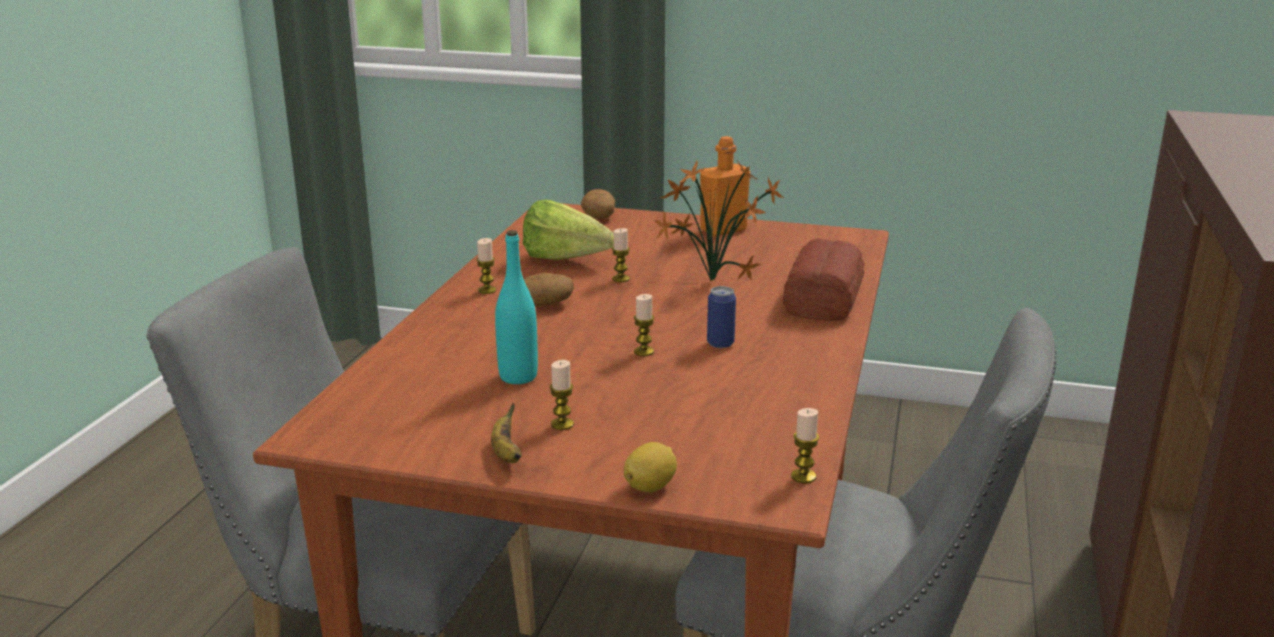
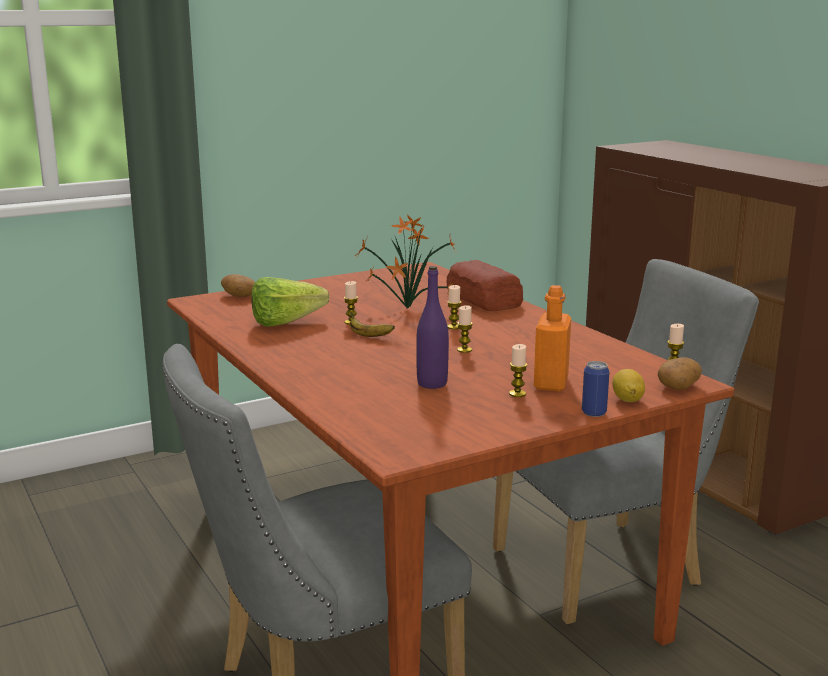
camera: 45 degrees left, 5 degrees down
candle [476,238,496,294] -> candle moved to [447,285,462,329]
banana [491,403,522,463] -> banana moved to [350,311,395,337]
turquoise bottle [495,230,538,384] -> purple bottle [416,266,449,389]
potato [524,273,574,306] -> potato moved to [658,357,702,390]
orange bottle [700,136,750,236] -> orange bottle moved to [534,285,571,391]
can [707,286,736,348] -> can moved to [582,361,610,417]

